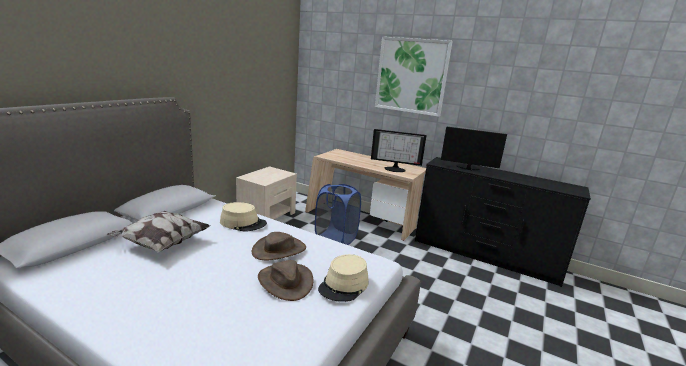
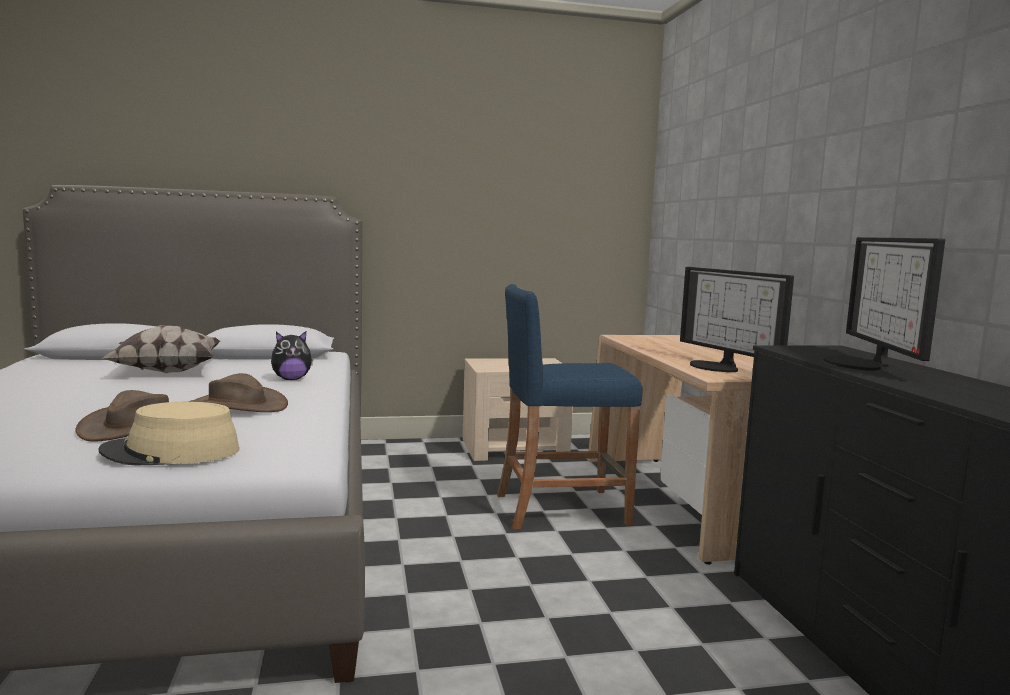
camera: 50 degrees right, 10 degrees down
beige hat [220,202,267,232] -> plush toy [271,331,313,380]
blue laundry basket [315,184,361,245] -> blue stool [497,284,643,529]
picture [375,37,453,117] -> none
monitor [441,127,507,170] -> monitor turned 150 degrees counterclockwise [823,237,945,371]

